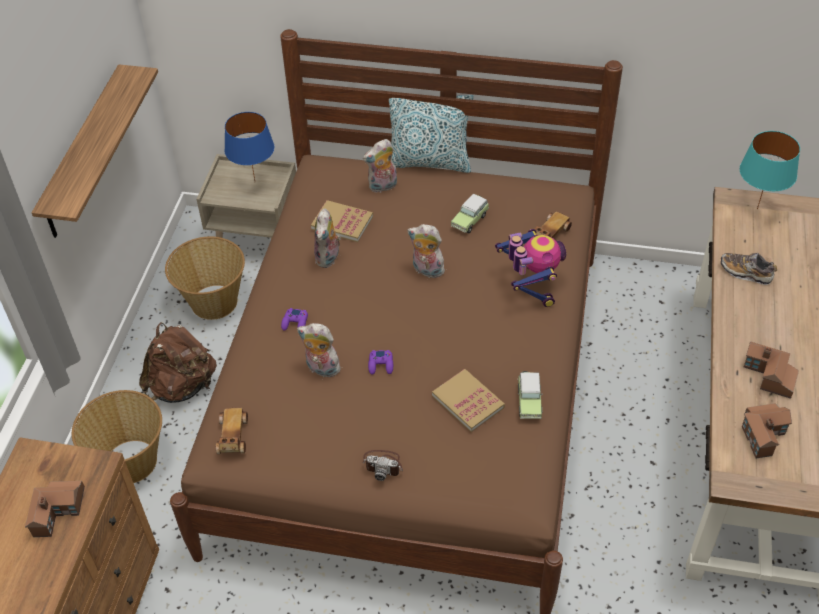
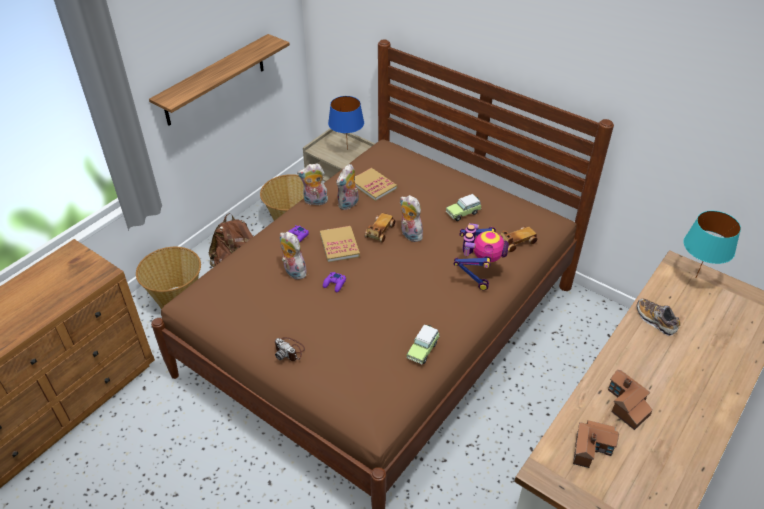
camera: 25 degrees right, 5 degrees down
toy house [25,481,85,537] -> none
toy car [216,408,248,454] -> toy car moved to [364,213,395,243]
plush toy [363,139,397,193] -> plush toy moved to [297,163,330,206]
pillow [389,95,474,173] -> none
book [432,369,505,432] -> book moved to [320,226,360,263]

